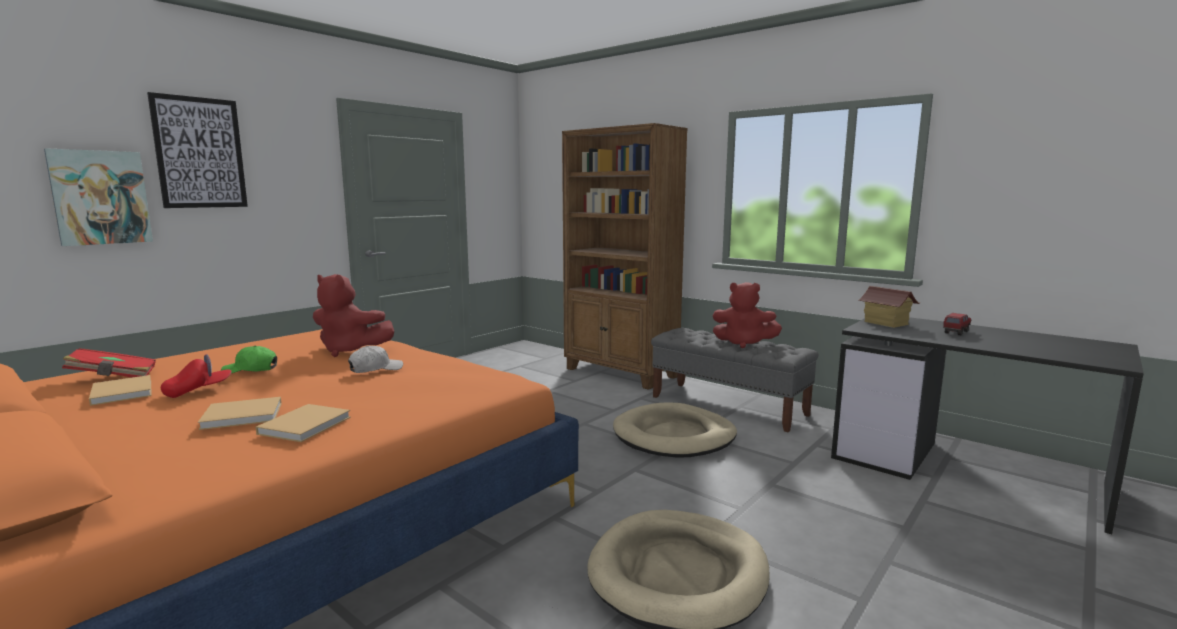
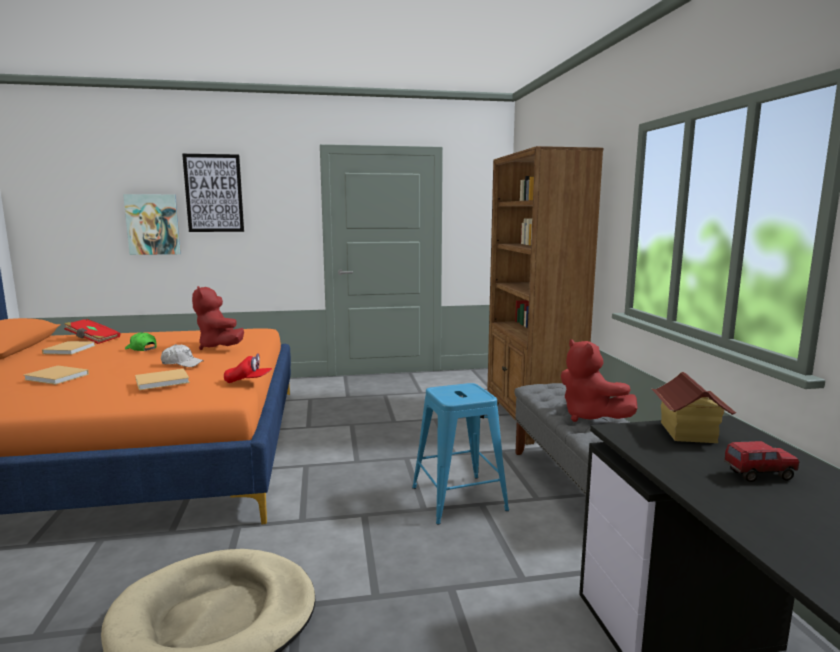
camera: 40 degrees right, 0 degrees up
red cap [161,354,232,398] -> red cap moved to [224,353,272,383]
beige book [256,404,351,442] -> beige book moved to [135,369,190,390]
beige dog bed [613,403,737,458] -> blue stool [412,383,509,525]

